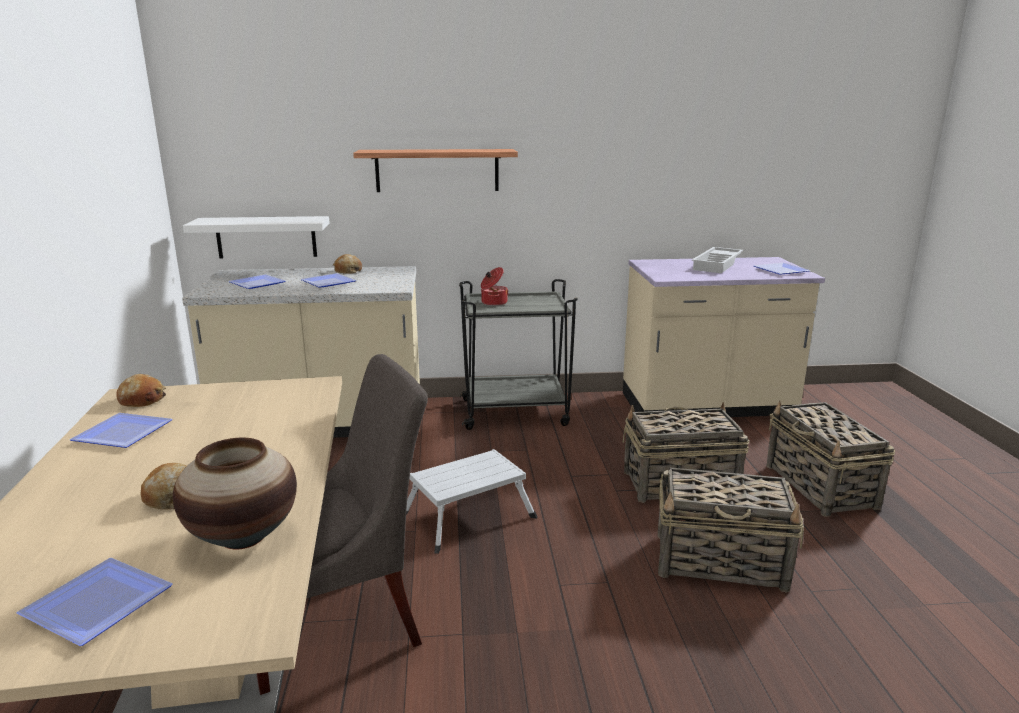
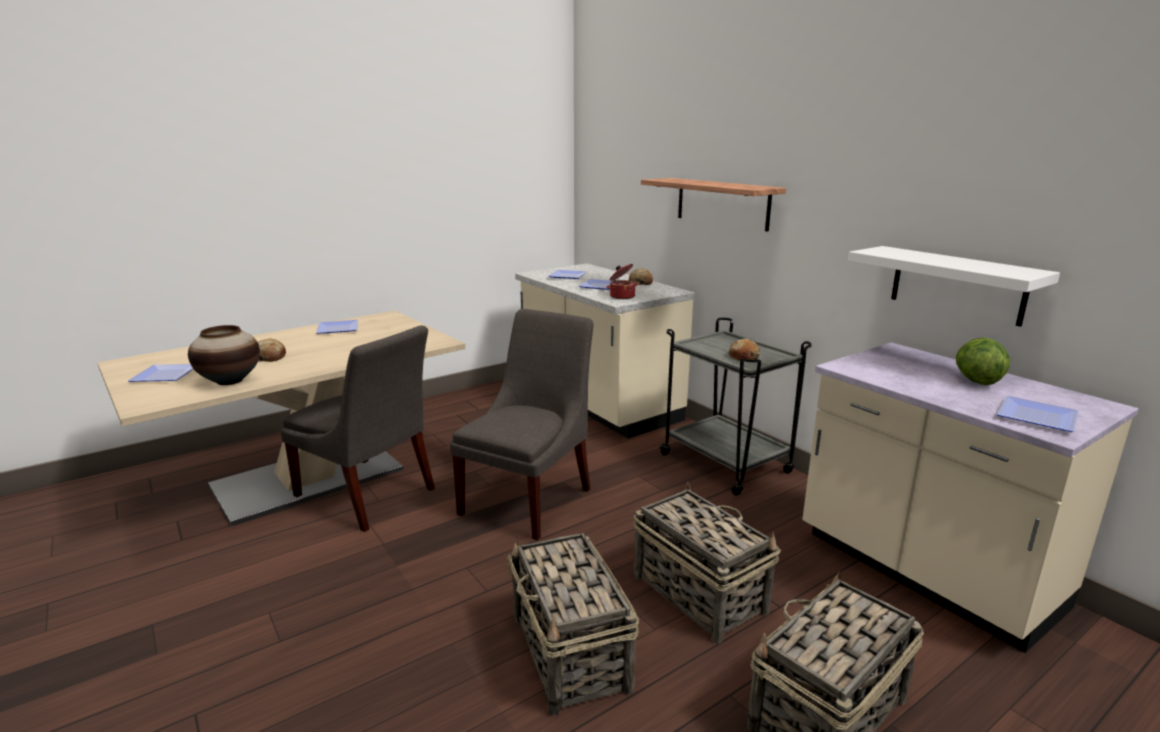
camera: 60 degrees right, 0 degrees up
bread [116,374,166,407] -> bread moved to [729,339,760,361]
white shelf [183,216,329,259] -> white shelf moved to [848,246,1060,327]
white step ladder [406,449,538,554] -> grey chair [450,309,594,541]
cooking pot [481,267,508,306] -> cooking pot moved to [606,264,638,299]
white tray [692,247,743,273] -> lettuce [956,337,1010,386]

